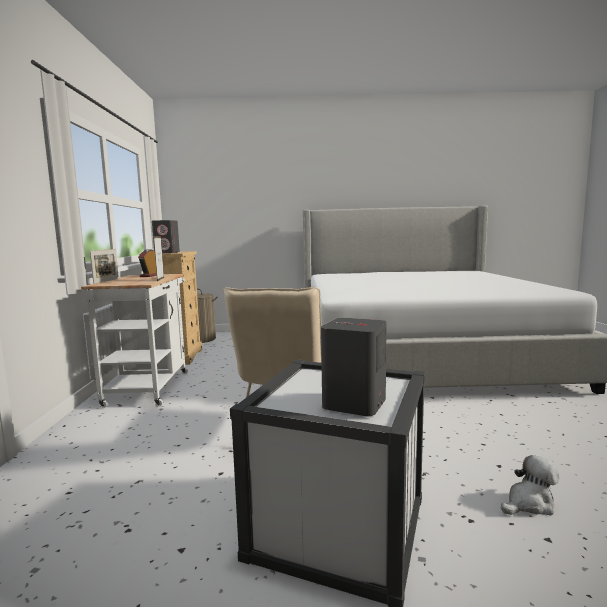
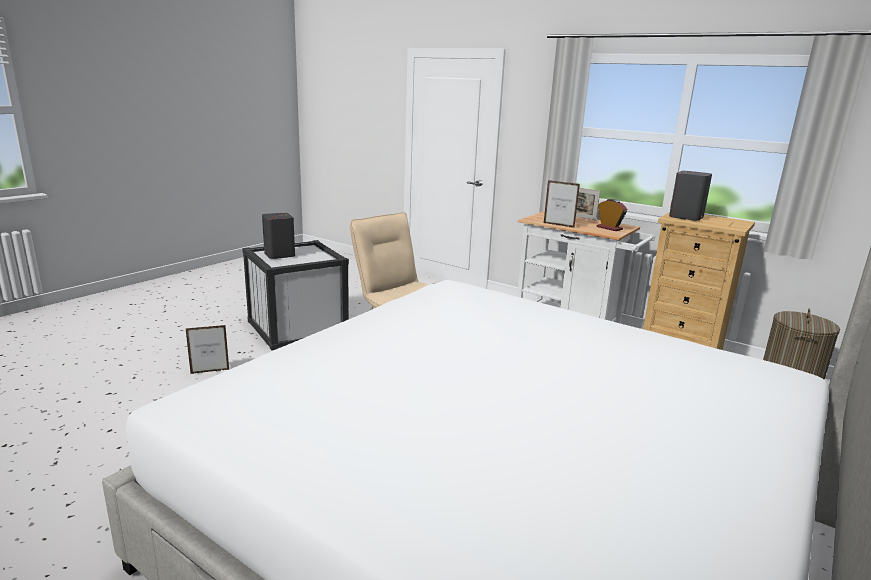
camera: 125 degrees right, 10 degrees up
plush toy [501,455,559,516] -> picture frame [185,325,230,374]

